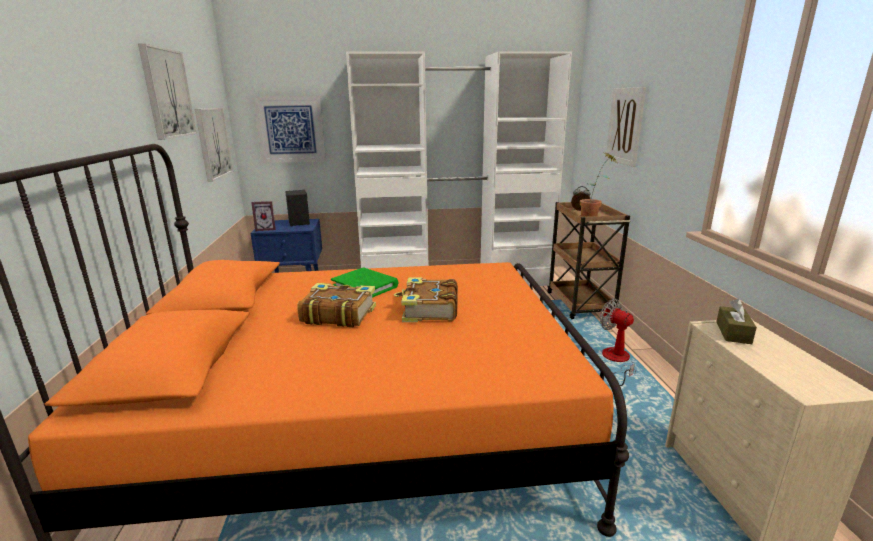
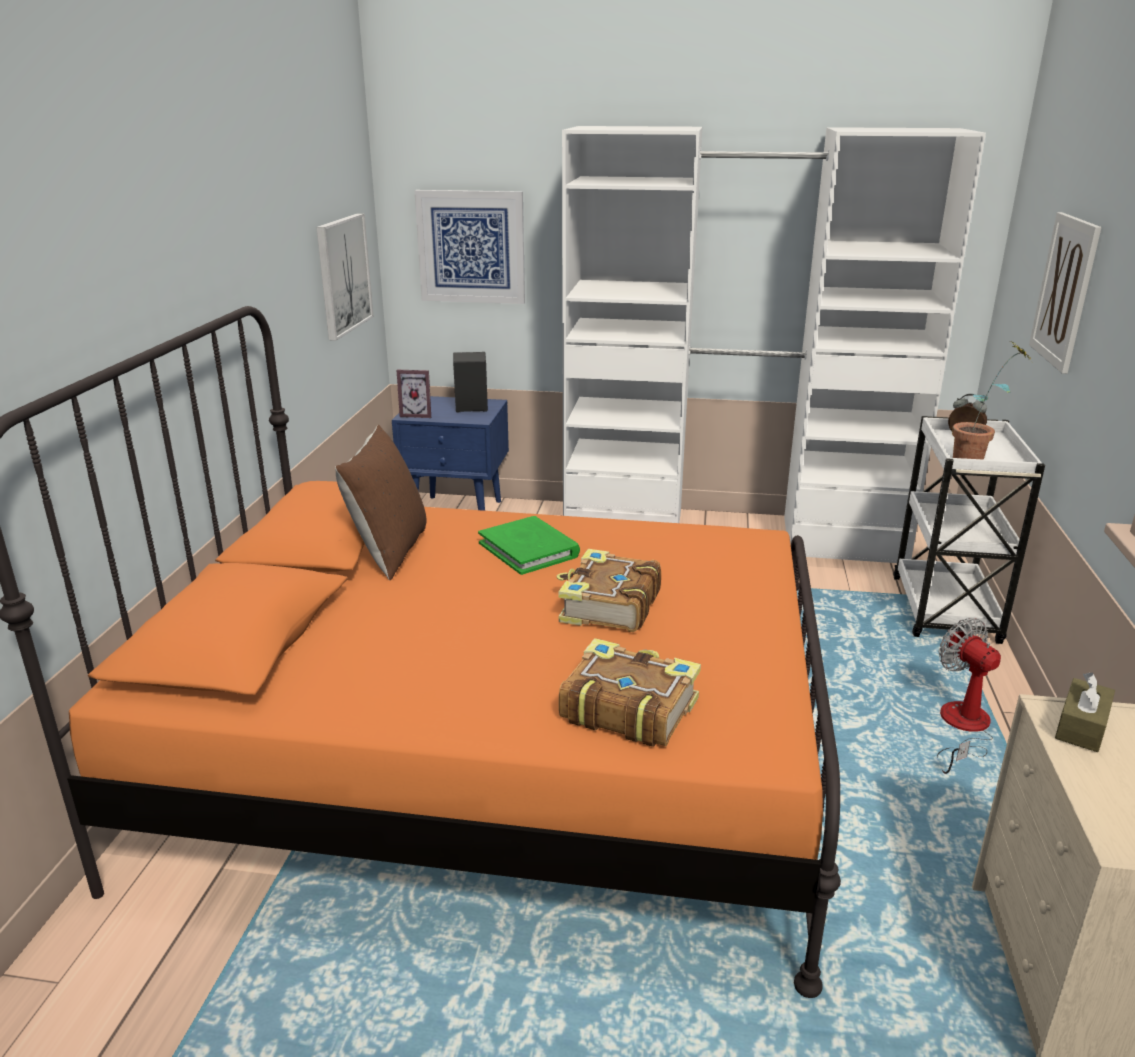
camera: 15 degrees right, 5 degrees up
picture [138,44,197,140] -> none
book [297,283,376,327] -> book moved to [559,638,701,747]
brown cart [547,202,630,319] -> white cart [893,416,1045,644]
none -> brown pillow [335,425,426,580]

